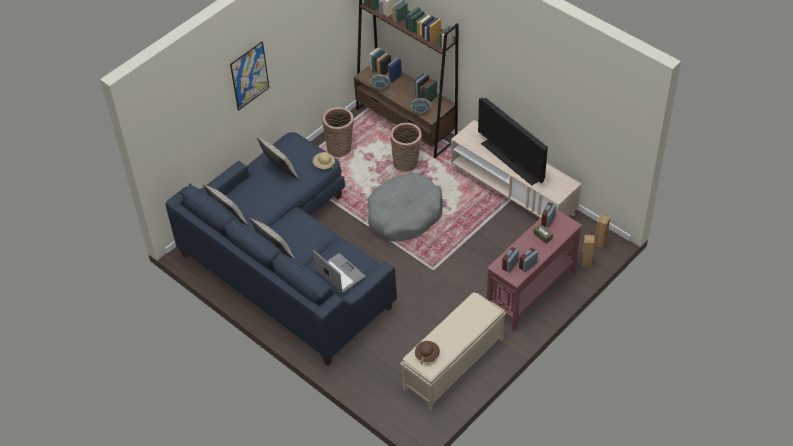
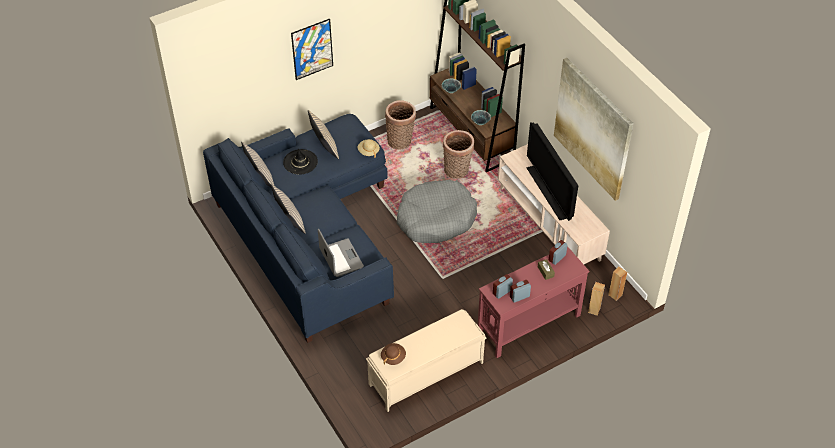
camera: 15 degrees right, 0 degrees up
none -> black hat [283,148,318,175]
none -> picture [554,58,633,201]

